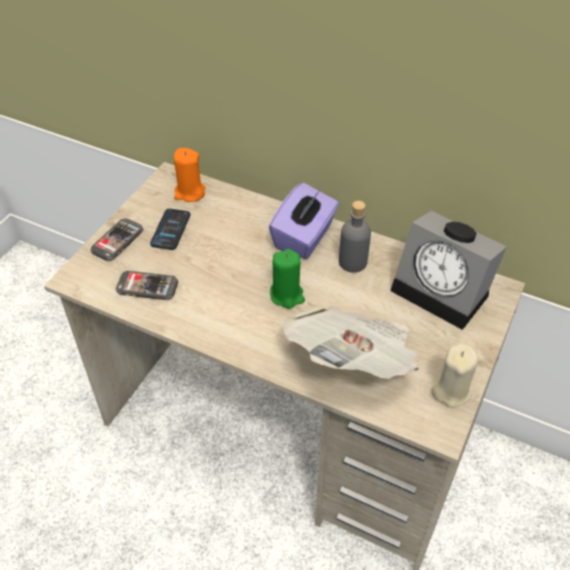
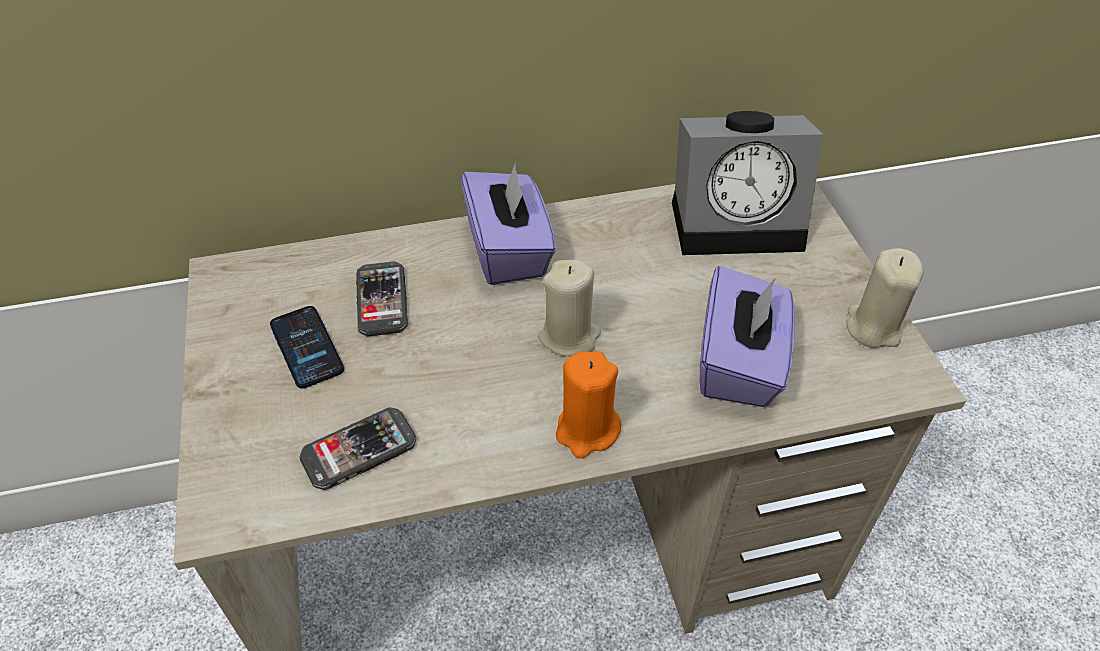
camera: 40 degrees left, 0 degrees up
phone [91,218,143,261] -> phone moved to [356,262,408,336]
orange candle [174,148,205,202] -> orange candle moved to [556,351,621,459]
green candle [270,249,305,309] -> beige candle [538,260,601,357]
newspaper [283,306,418,379] -> purple tissue box [700,266,795,407]
grey bottle [339,201,371,273] -> none

